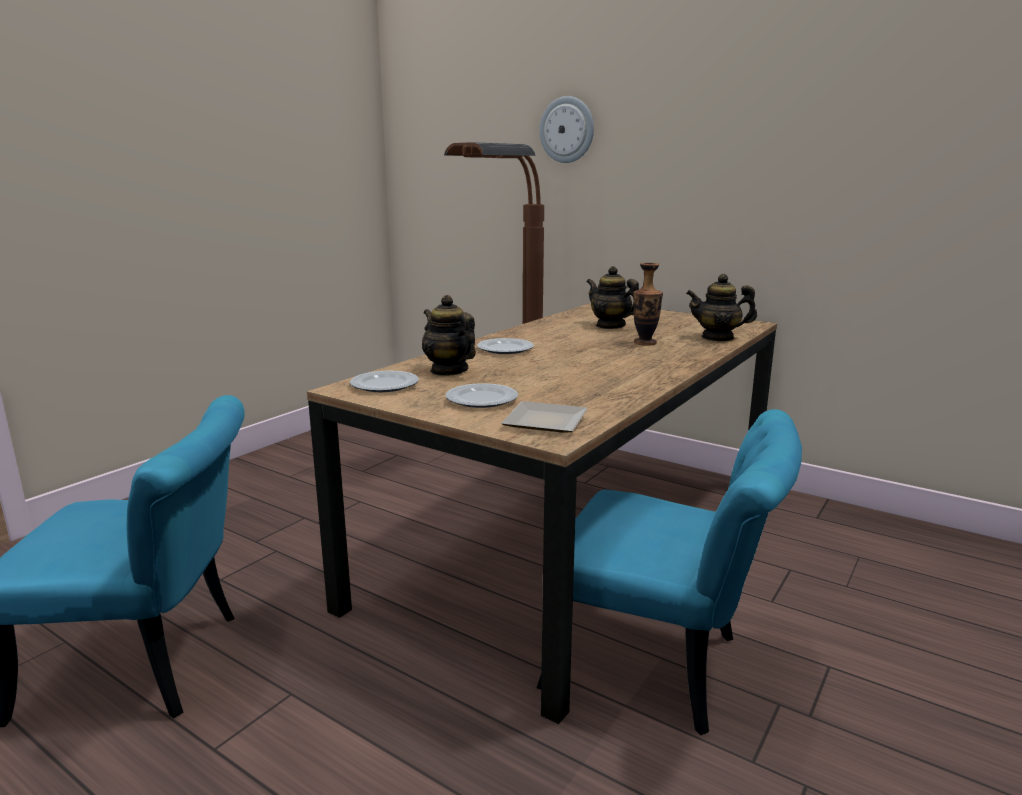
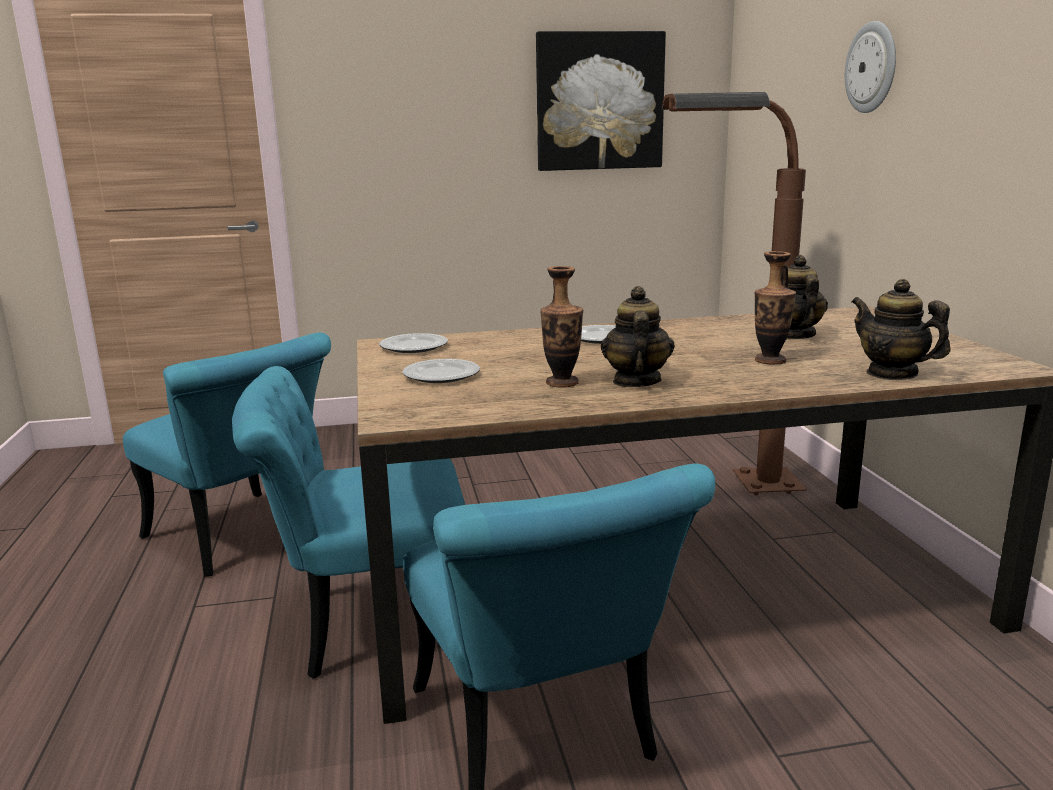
camera: 45 degrees right, 0 degrees up
teapot [422,295,476,376] -> teapot moved to [601,286,675,387]
plate [501,401,588,433] -> none
none -> turquoise chair [232,366,465,679]
none -> picture [536,31,666,171]
none -> vase [540,266,583,388]

